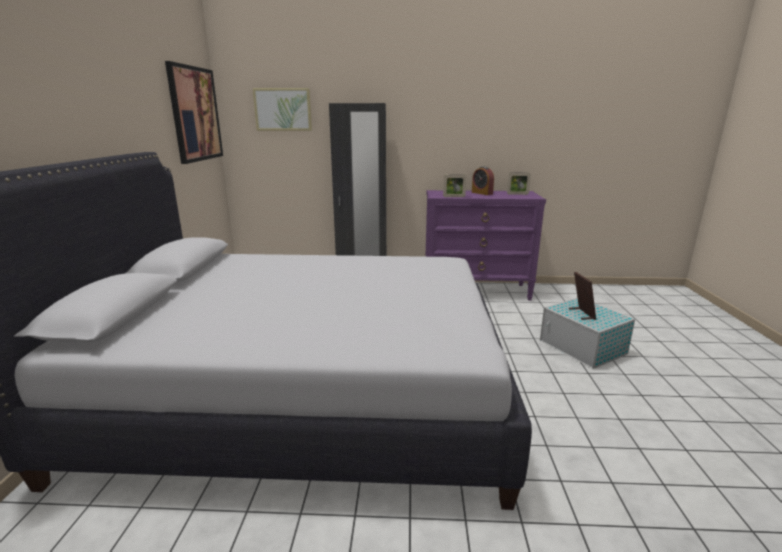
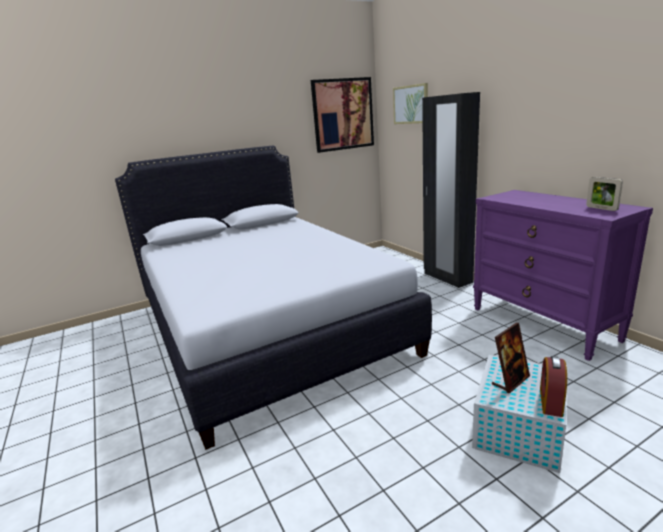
camera: 60 degrees right, 0 degrees up
picture frame [443,175,466,197] -> none
alarm clock [472,166,494,195] -> alarm clock moved to [540,356,567,417]

